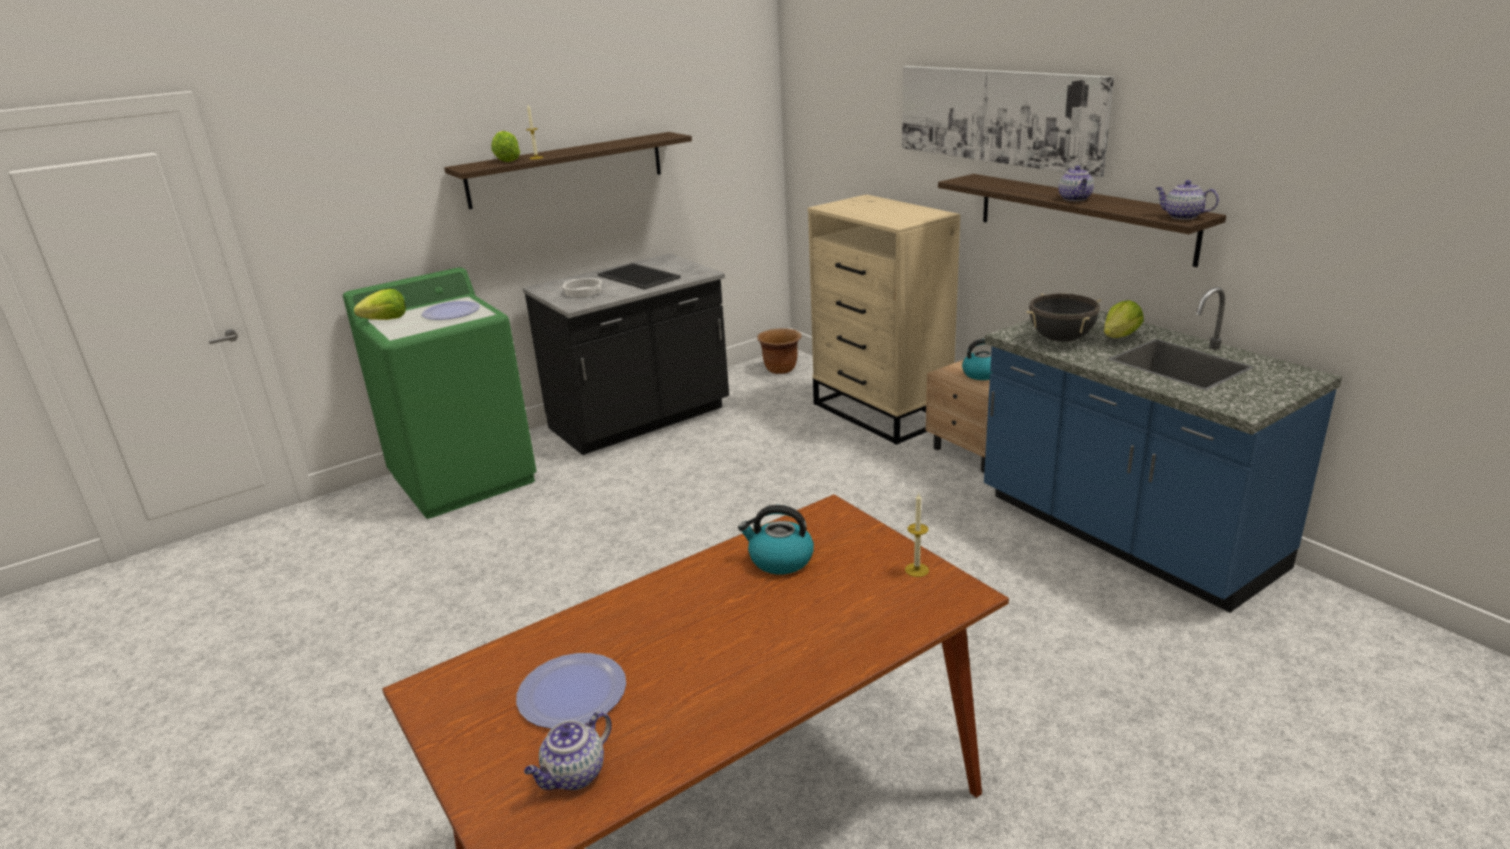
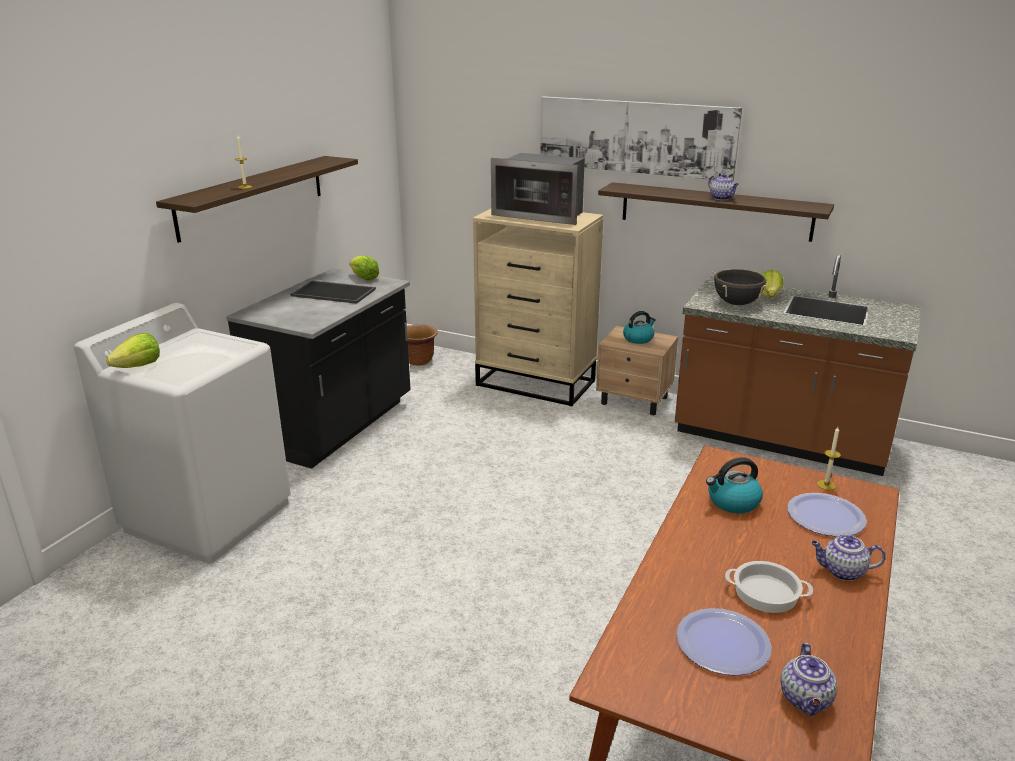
camera: 30 degrees left, 0 degrees up
green washing machine [343,267,537,519] -> white washing machine [74,303,291,564]
plate [422,301,480,320] -> plate moved to [787,493,867,537]
lettuce [491,131,520,162] -> lettuce moved to [350,255,379,280]
cooking pot [562,278,602,297] -> cooking pot moved to [725,561,813,613]
blue counter [984,287,1342,613] -> brown counter [675,254,921,476]
teapot [1156,180,1219,220] -> teapot moved to [811,535,885,581]
none -> microwave [491,153,585,225]

